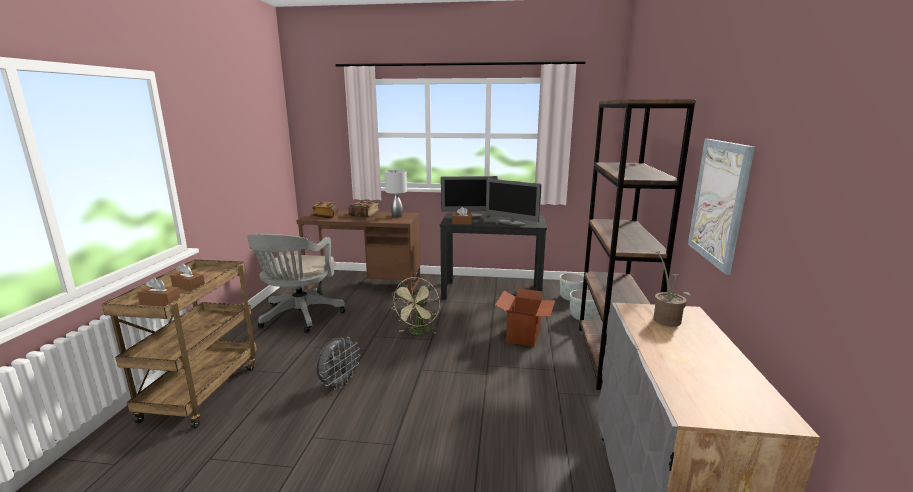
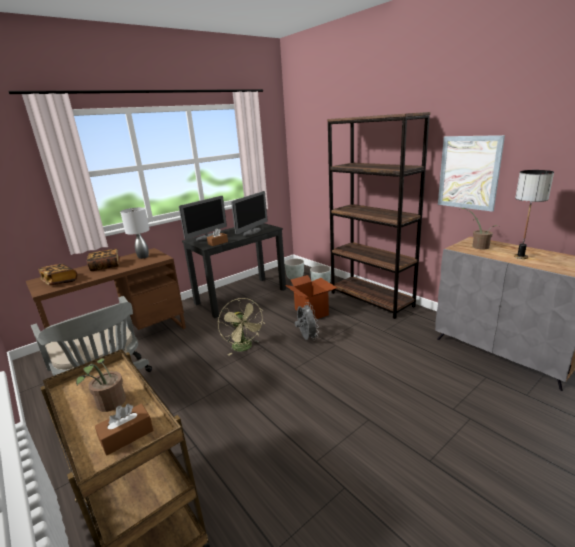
camera: 45 degrees left, 5 degrees up
brown tissue box [170,263,205,292] -> potted plant [76,358,126,412]
grey fan [316,337,360,390] -> grey fan moved to [295,302,319,341]
monitor [486,179,542,226] -> monitor turned 45 degrees counterclockwise [231,191,268,236]
none -> table lamp [514,170,554,259]

